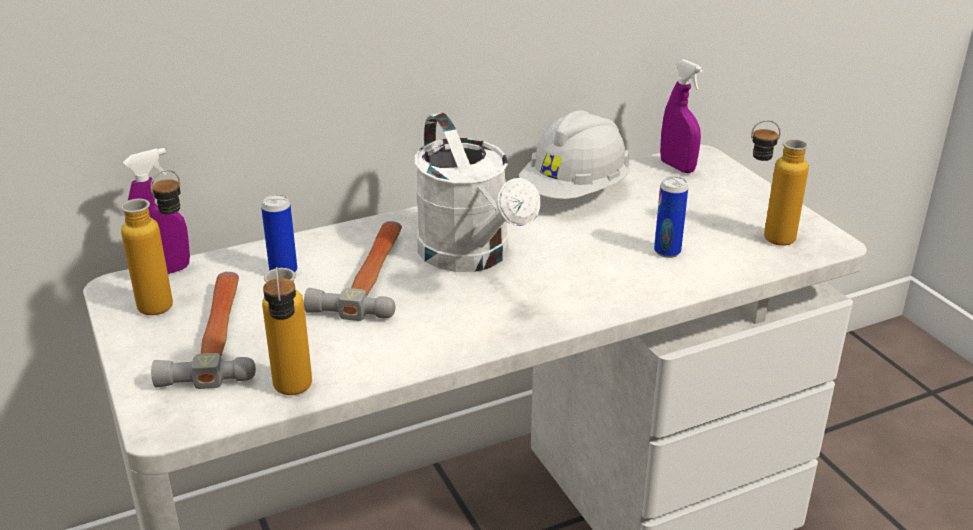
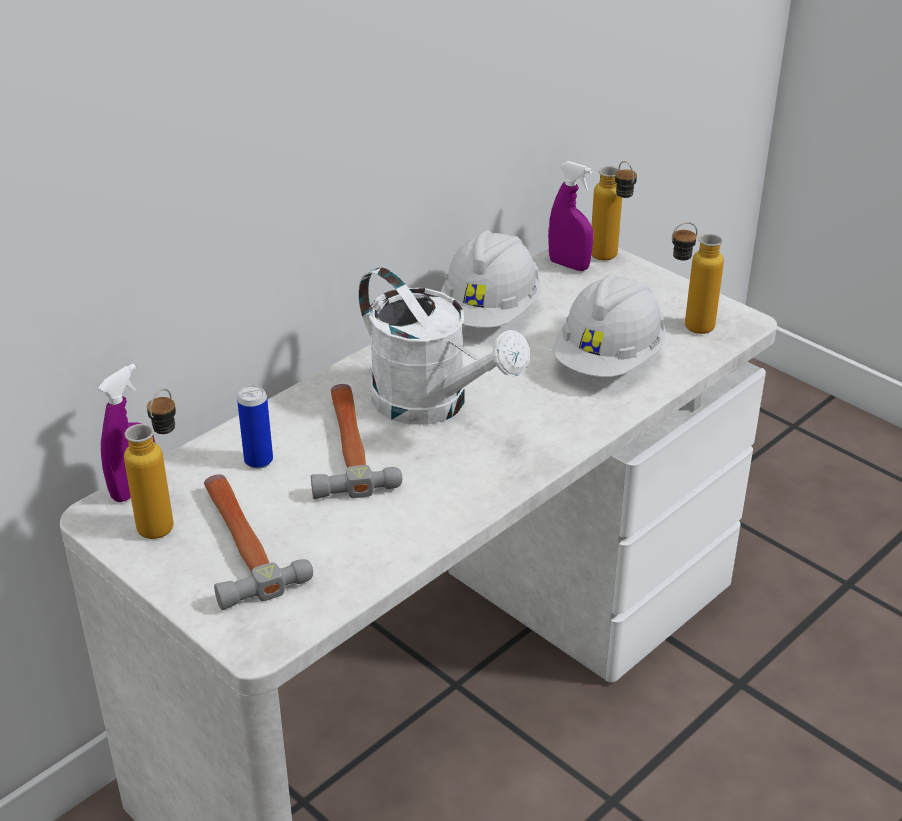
camera: 20 degrees left, 5 degrees up
bottle [262,267,312,395] -> bottle moved to [591,161,637,260]
can [654,177,688,258] -> white hard hat [552,274,666,377]

